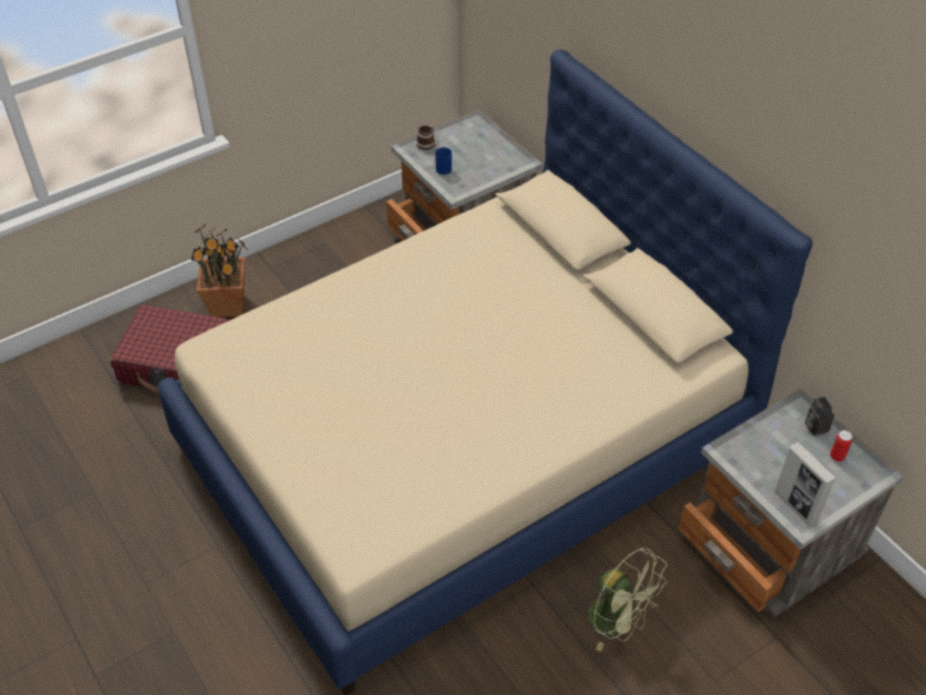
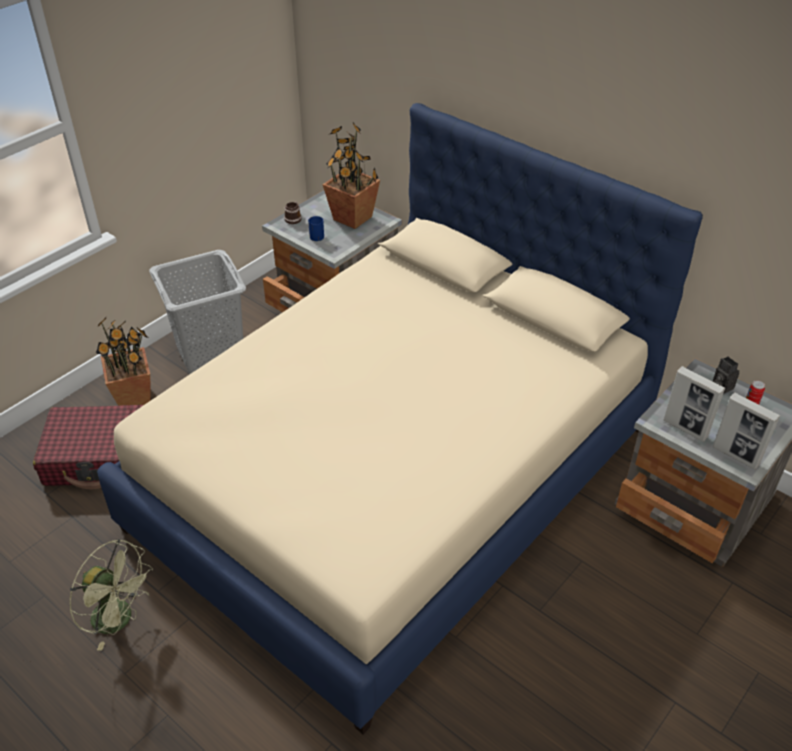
camera: 15 degrees left, 5 degrees down
green fan [588,547,667,651] -> green fan moved to [70,539,153,651]
none -> grey laundry basket [149,250,246,374]
none -> potted plant [322,123,380,229]
none -> picture frame [663,366,725,442]

